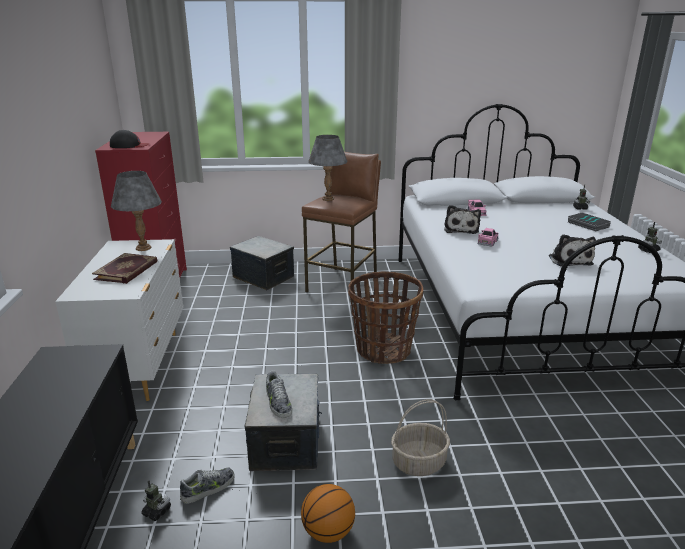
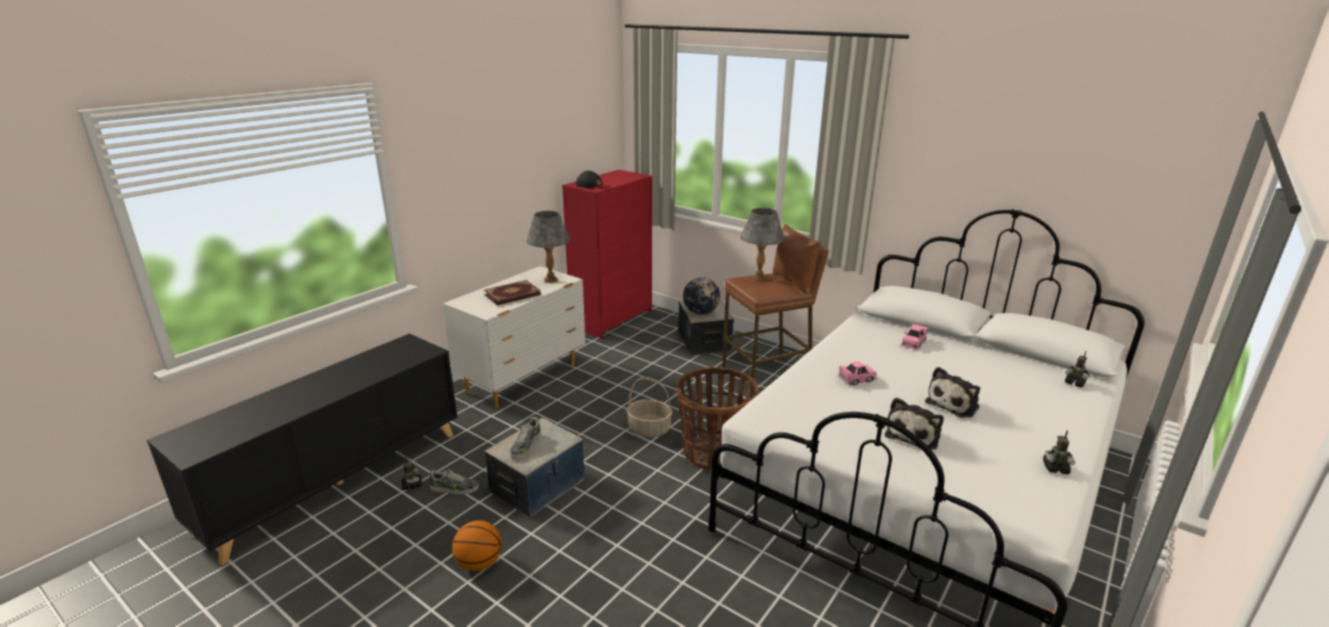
camera: 40 degrees right, 0 degrees up
basket [391,399,450,476] -> basket moved to [626,377,672,438]
plush toy [444,205,481,234] -> plush toy moved to [925,367,980,418]
book [568,213,611,231] -> none
none -> globe [683,277,720,315]

